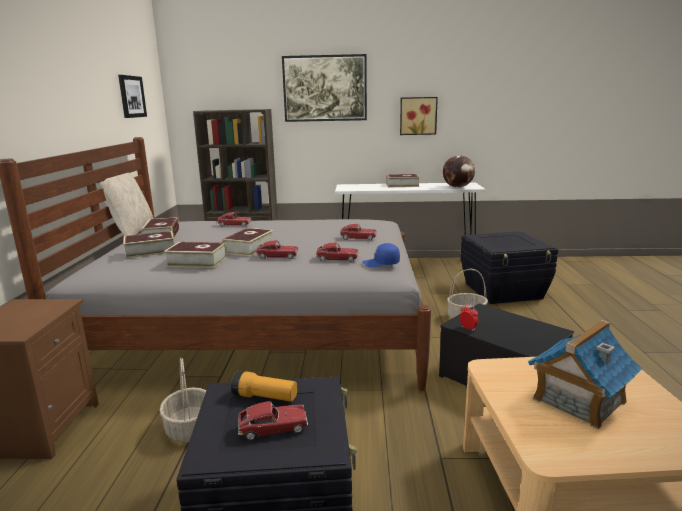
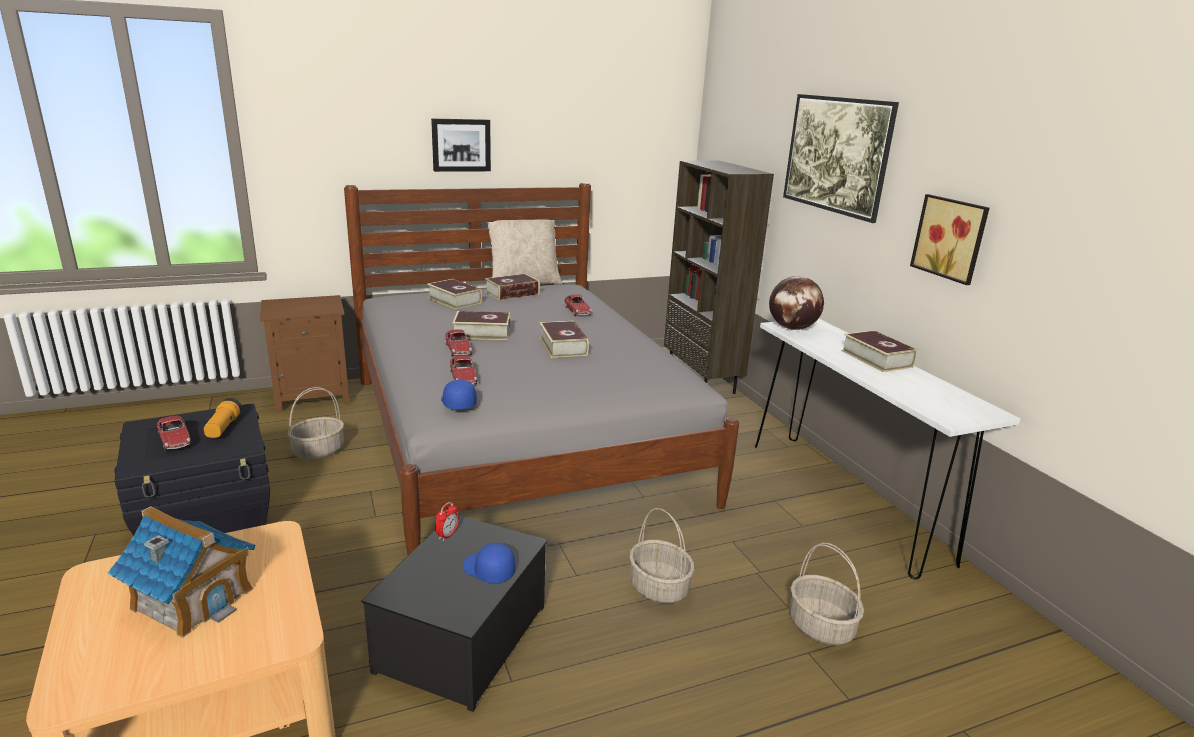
camera: 65 degrees right, 5 degrees up
picture [118,75,147,118] -> picture moved to [431,119,491,172]
book [164,242,227,268] -> book moved to [539,321,589,358]
toy car [340,224,377,240] -> none
globe [443,155,475,188] -> globe moved to [769,276,824,330]
black storage box [461,231,558,304] -> basket [789,543,864,645]
none -> blue cap [463,543,515,583]

